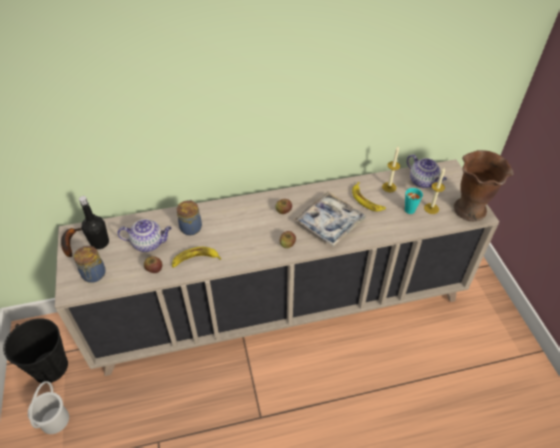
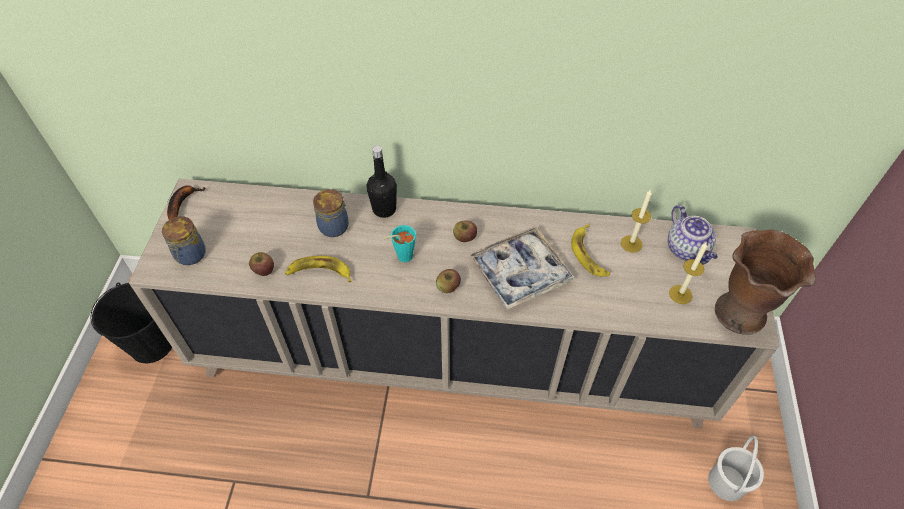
camera: 20 degrees right, 5 degrees up
white bucket [28,381,69,434] -> white bucket moved to [708,436,764,501]
black bottle [79,196,109,249] -> black bottle moved to [366,145,397,218]
teapot [118,219,172,252] -> none
turquoise cup [405,188,423,214] -> turquoise cup moved to [384,225,416,262]

